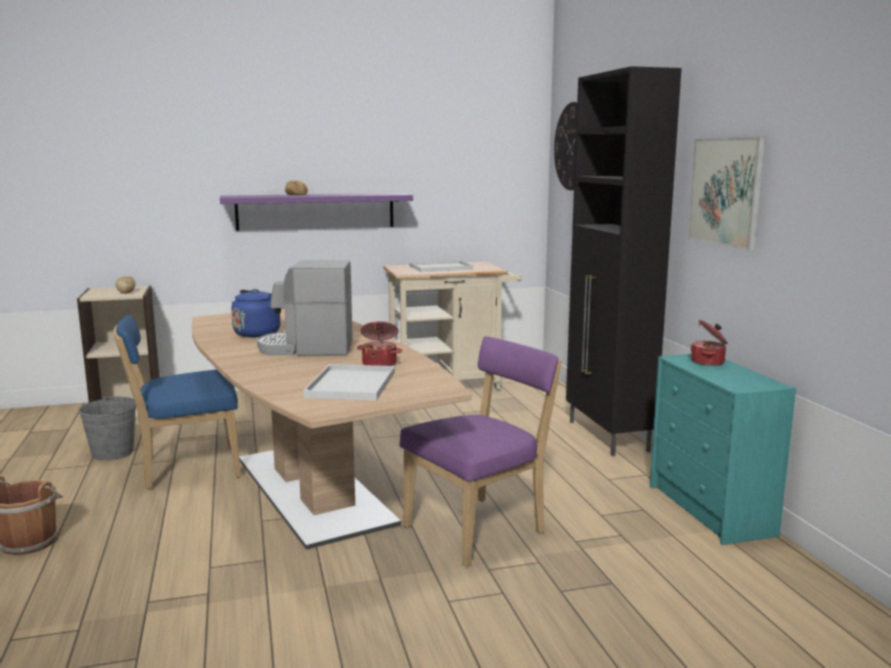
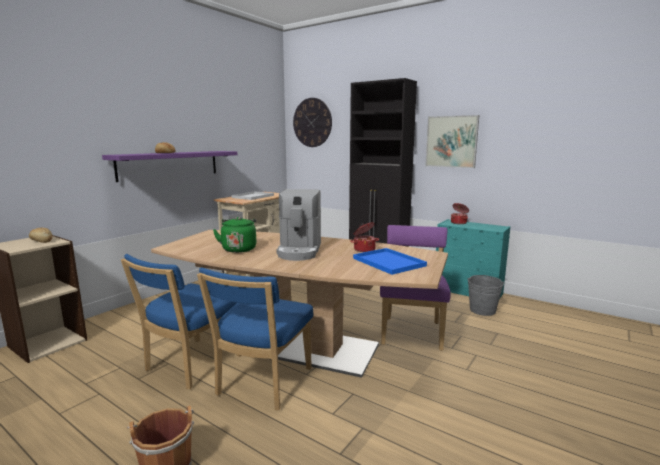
camera: 40 degrees left, 0 degrees up
grey bucket [79,396,136,460] -> grey bucket moved to [467,275,504,316]
blue kettle [231,289,280,337] -> green kettle [213,217,256,253]
coffee machine [257,260,353,356] -> coffee machine turned 45 degrees counterclockwise [276,189,321,261]
white tray [303,364,395,401] -> blue tray [353,248,427,275]
none -> blue chair [197,268,313,410]

